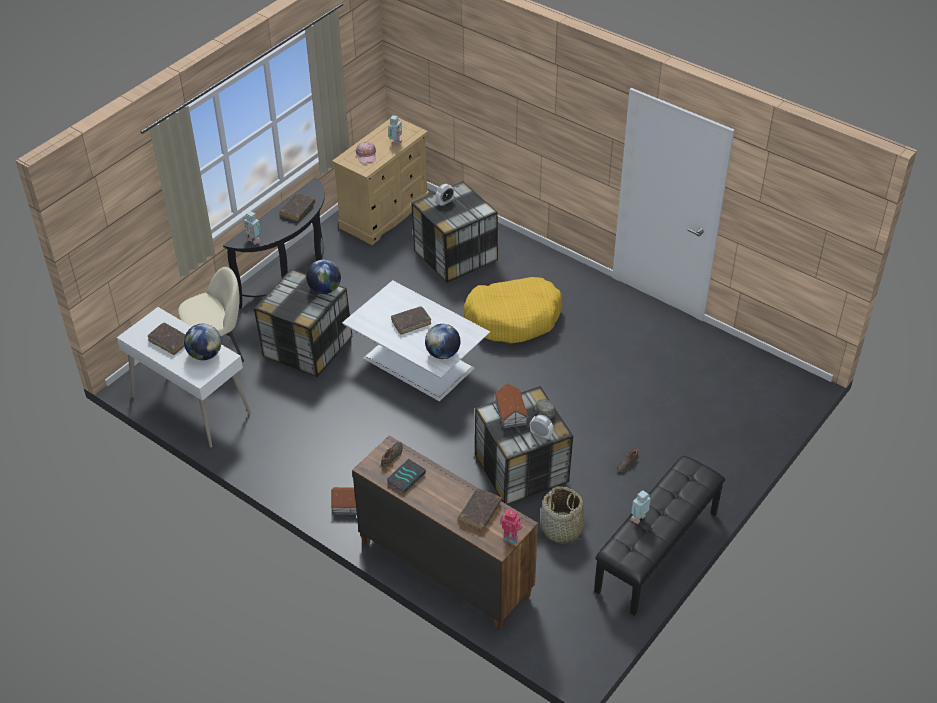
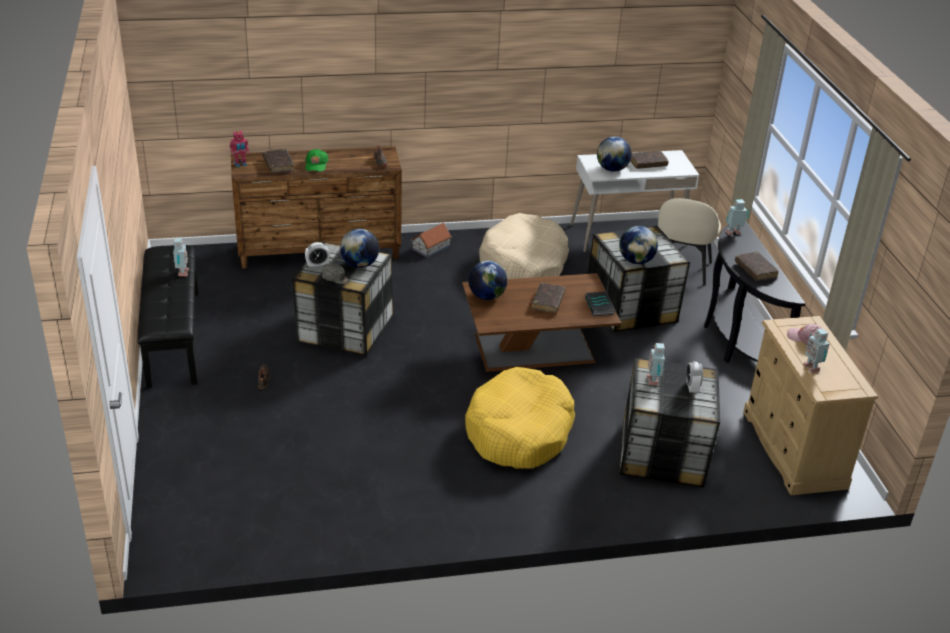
camera: 130 degrees right, 10 degrees down
white coffee table [342,280,490,401] -> brown coffee table [462,273,621,372]
book [387,458,426,493] -> book moved to [585,292,615,316]
toy house [495,383,529,428] -> globe [340,229,379,268]
basket [541,486,584,543] -> none
none -> green cap [305,149,328,171]
none -> beige dog bed [479,213,569,279]
none -> toy robot [647,343,665,385]

